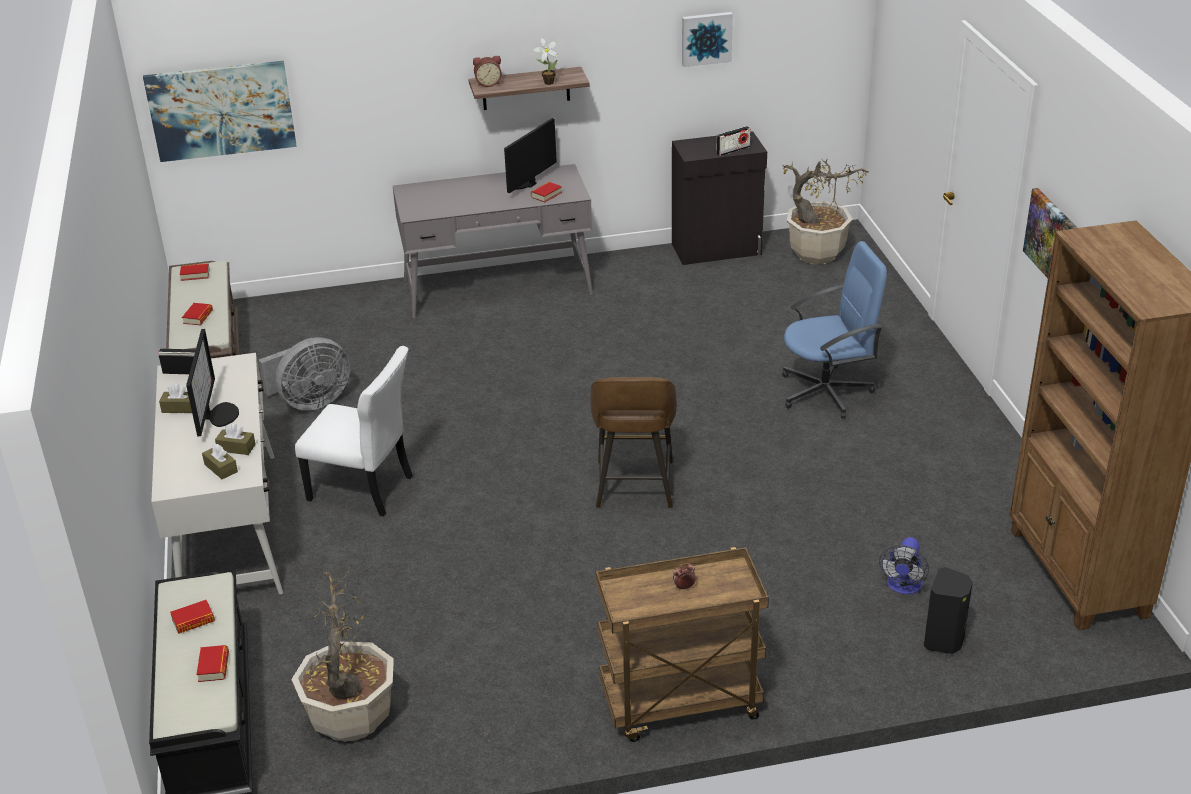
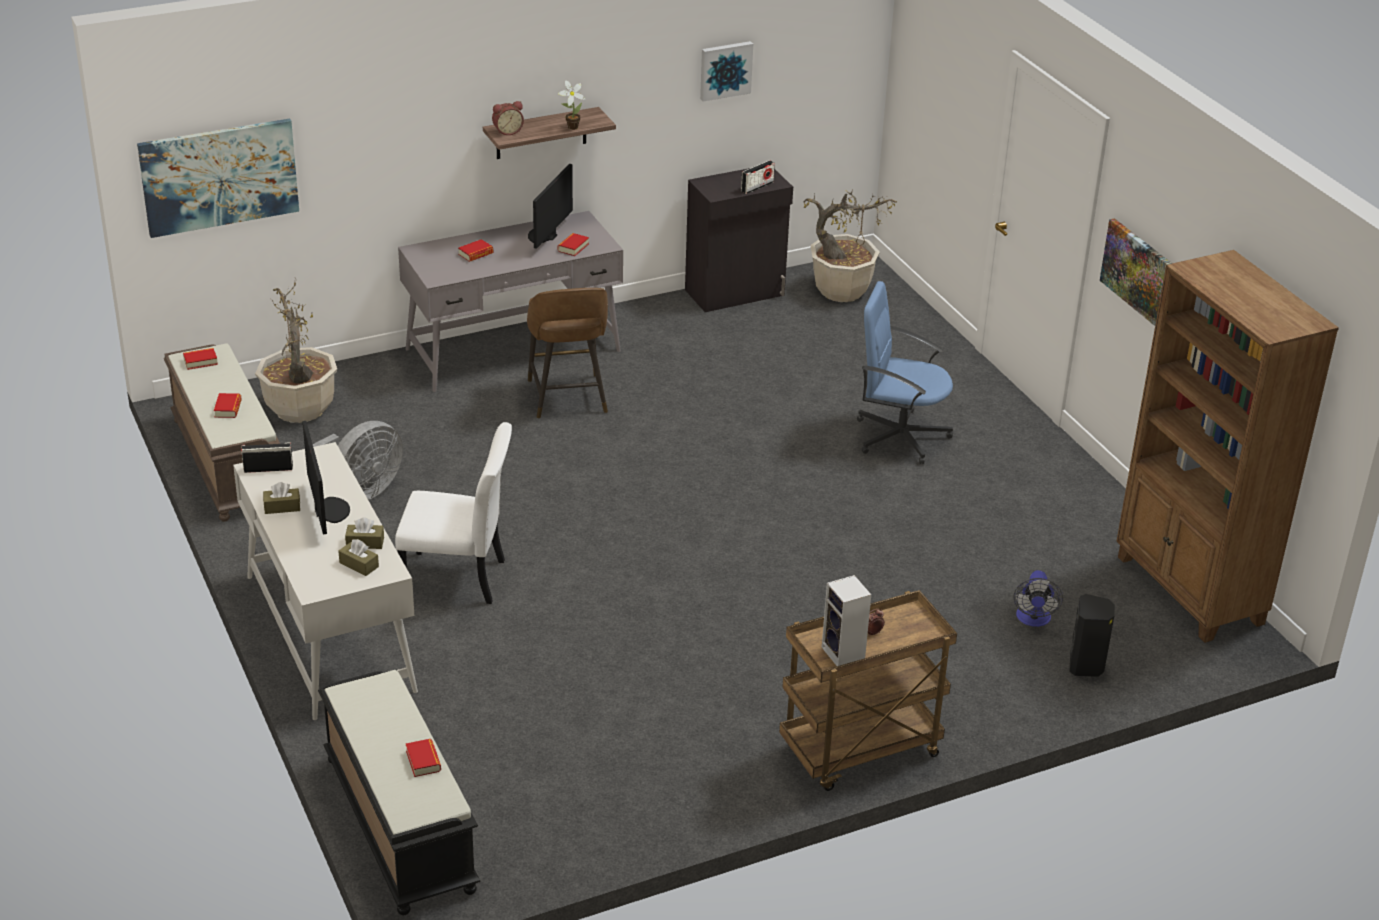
camera: 15 degrees left, 0 degrees up
book [170,600,215,634] -> book moved to [458,239,493,262]
potted plant [291,566,394,742] -> potted plant moved to [255,278,337,423]
brown stool [590,377,677,508] -> brown stool moved to [527,288,608,418]
blue office chair [782,241,887,419] -> blue office chair turned 135 degrees counterclockwise [857,281,953,464]
none -> speaker [822,575,871,666]

